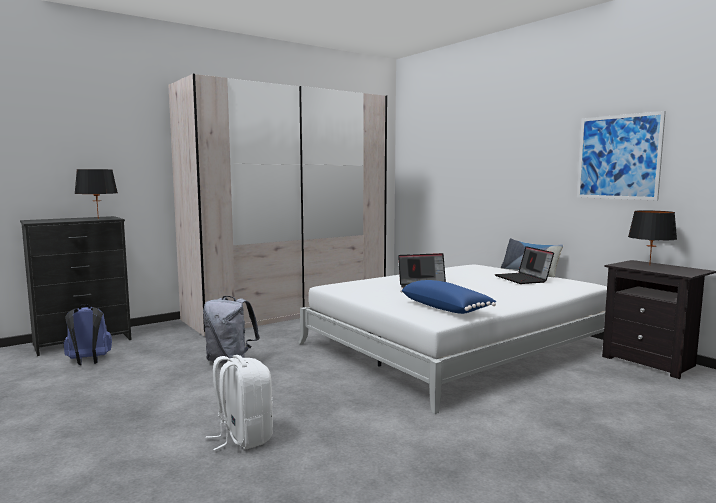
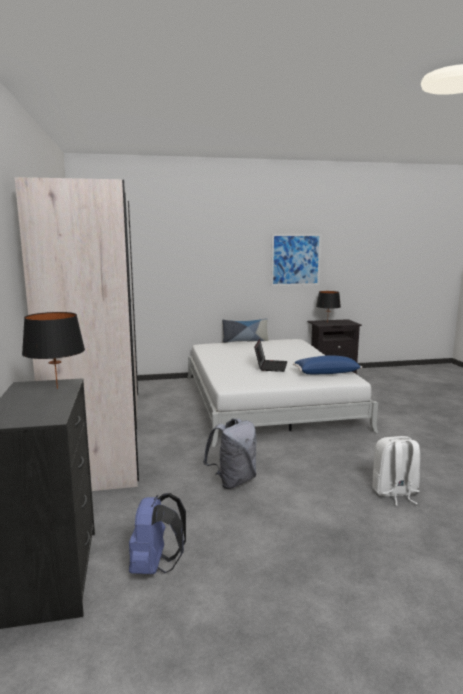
camera: 65 degrees left, 5 degrees up
laptop [495,246,554,284] -> none

